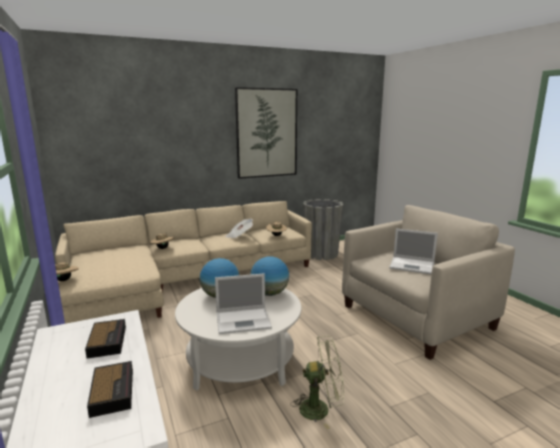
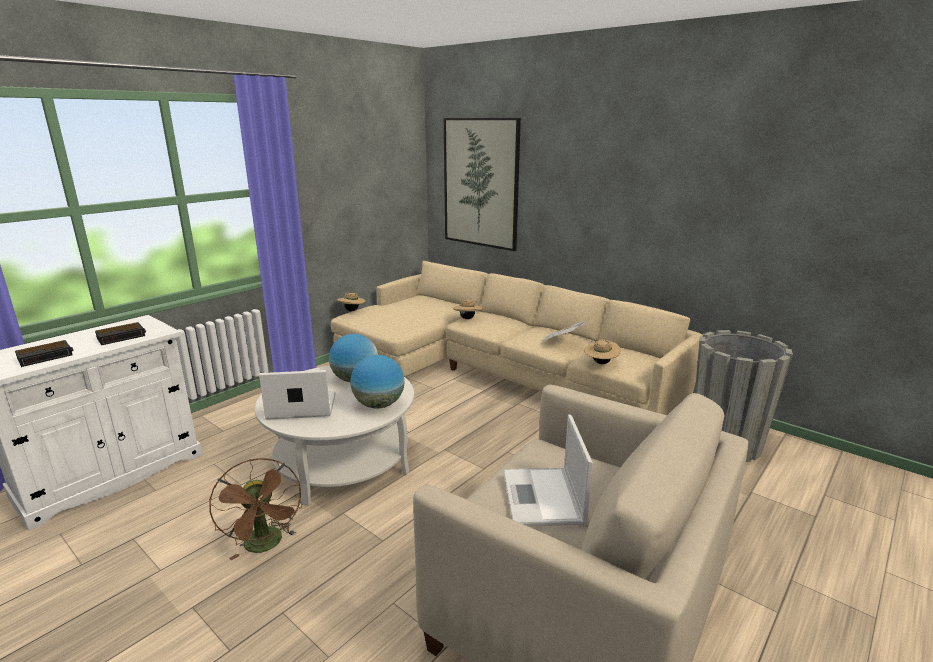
camera: 65 degrees right, 5 degrees up
laptop [215,273,272,334] -> laptop turned 120 degrees clockwise [259,370,336,420]
picture [235,87,297,179] -> picture moved to [444,118,521,251]
green fan [290,336,344,429] -> brown fan [209,458,302,560]

